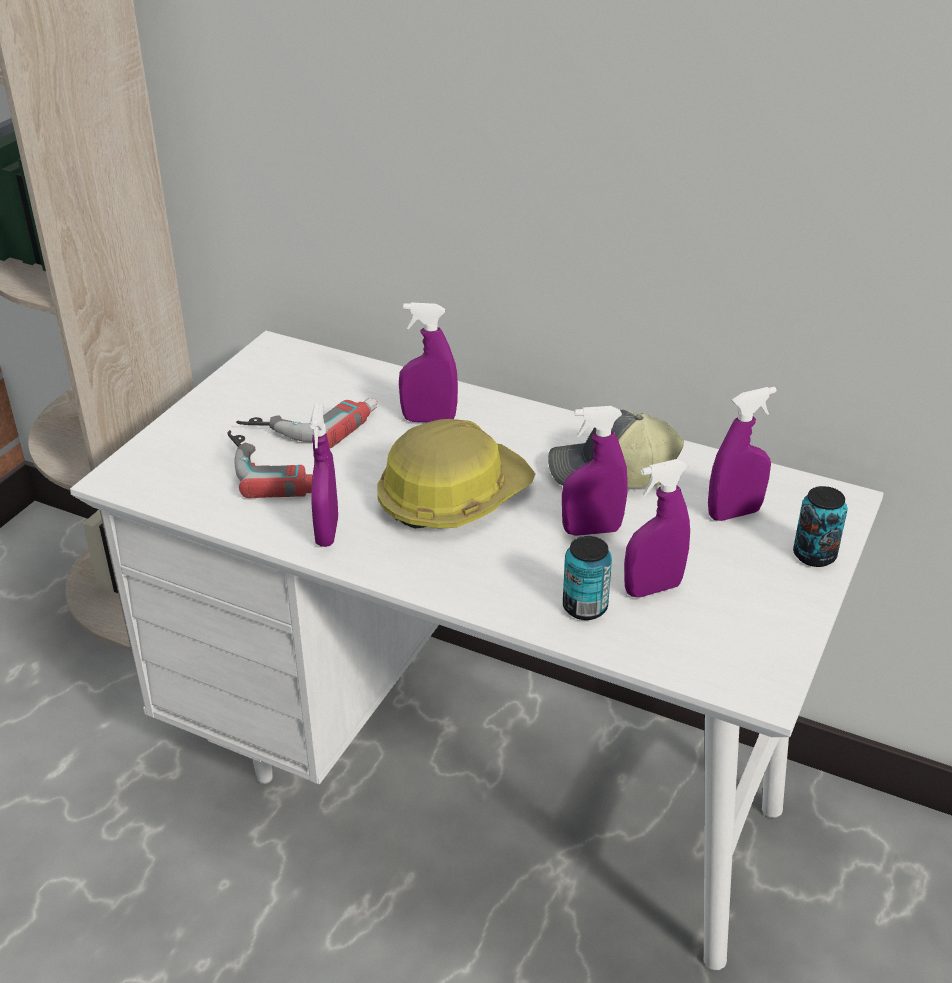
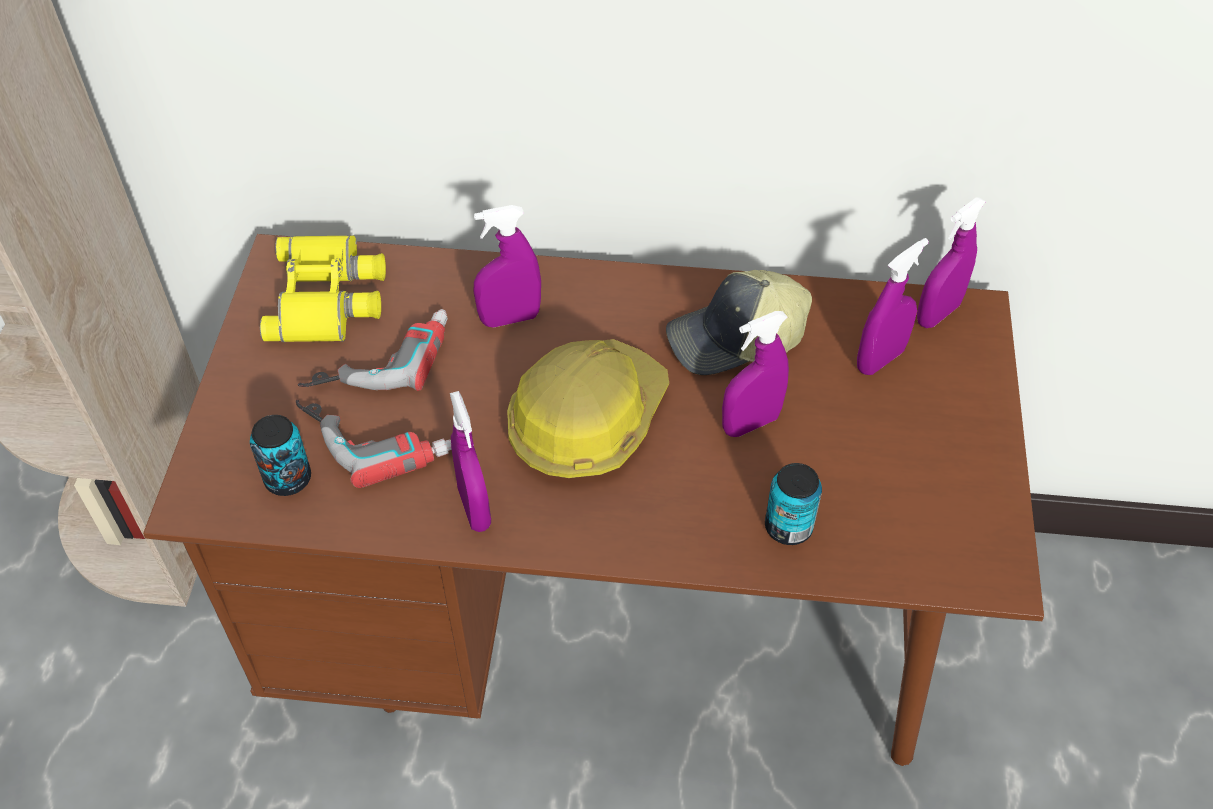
camera: 20 degrees left, 15 degrees up
white desk [70,331,884,970] -> brown desk [143,234,1044,766]
purple spray bottle [624,459,690,598] -> purple spray bottle moved to [917,197,986,328]
can [793,486,847,567] -> can moved to [250,415,311,496]
none -> yellow binoculars [260,235,386,342]

